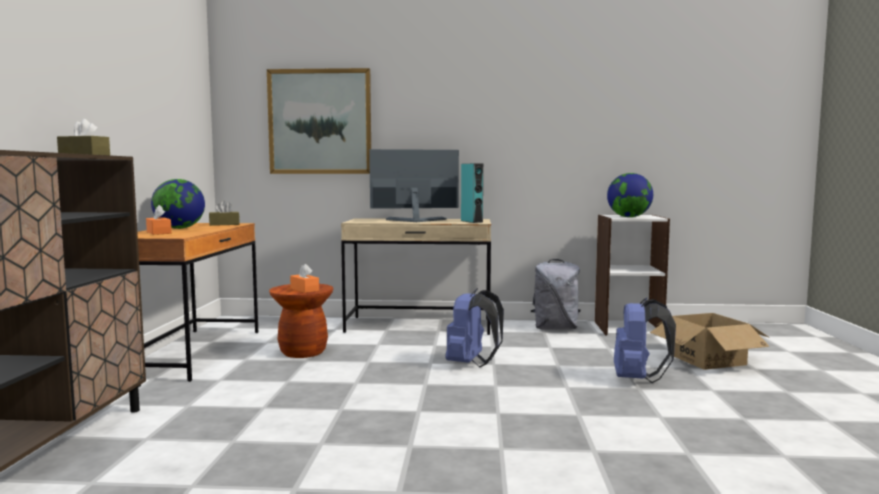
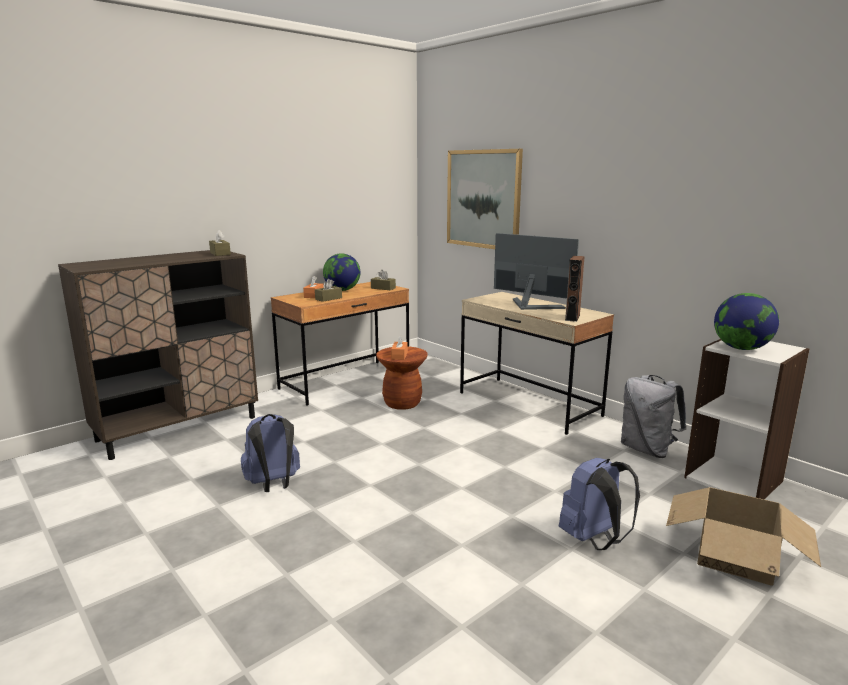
camera: 45 degrees right, 10 degrees up
blue backpack [445,288,504,367] -> blue backpack moved to [241,414,300,492]
turquoise speaker [461,163,483,223] -> brown speaker [565,256,585,322]
none -> brown tissue box [315,279,342,302]

